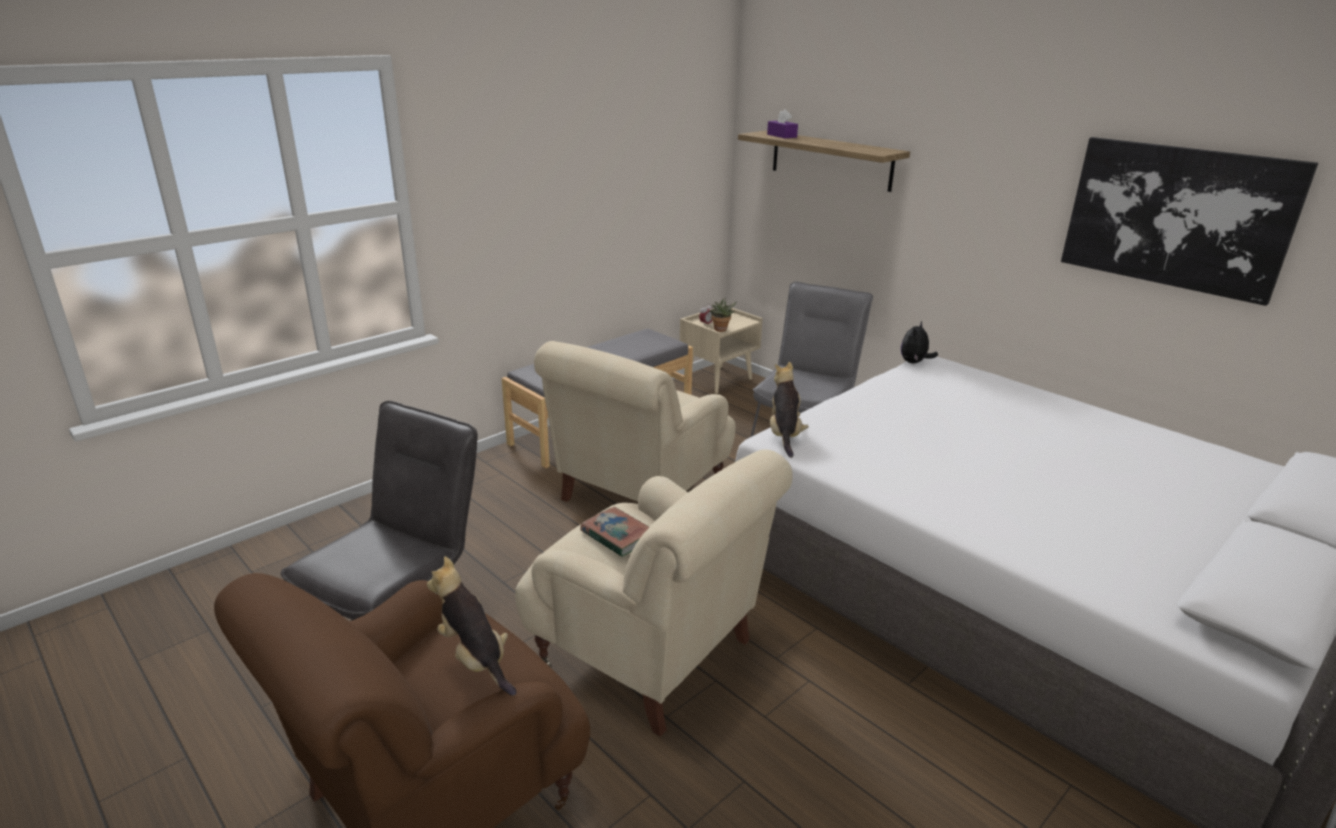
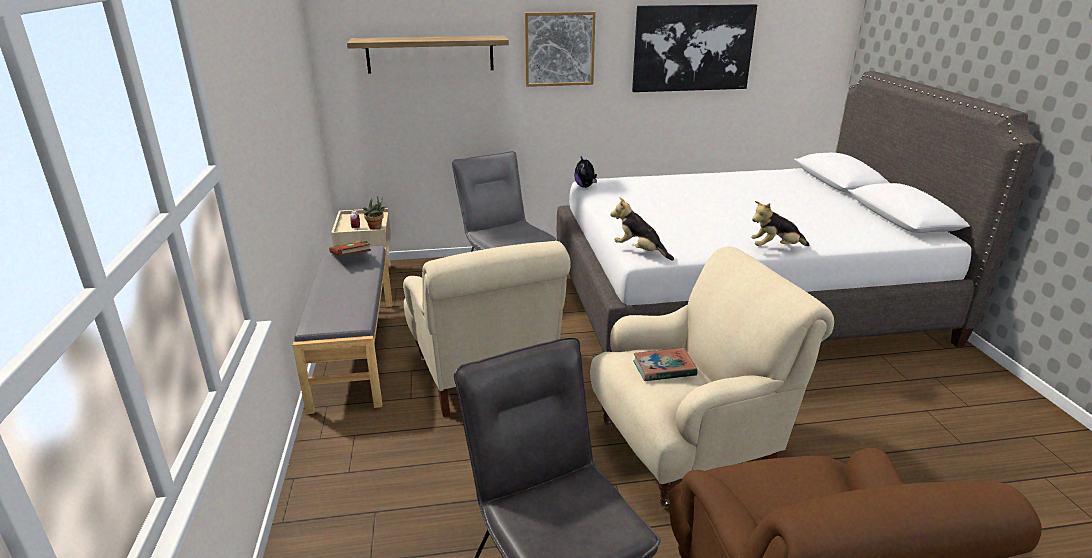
camera: 55 degrees left, 0 degrees up
plush toy [427,556,517,696] -> plush toy moved to [751,201,810,246]
purple tissue box [767,109,798,138] -> none
none -> brown book [329,241,371,256]
none -> picture [525,12,596,87]

